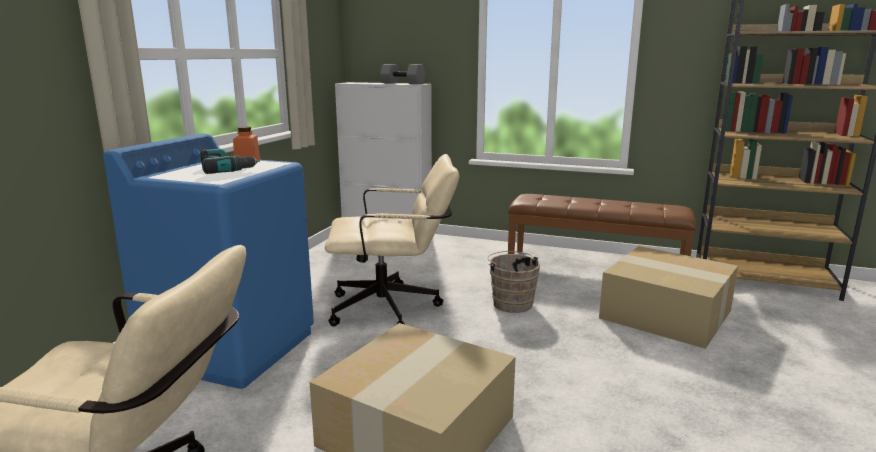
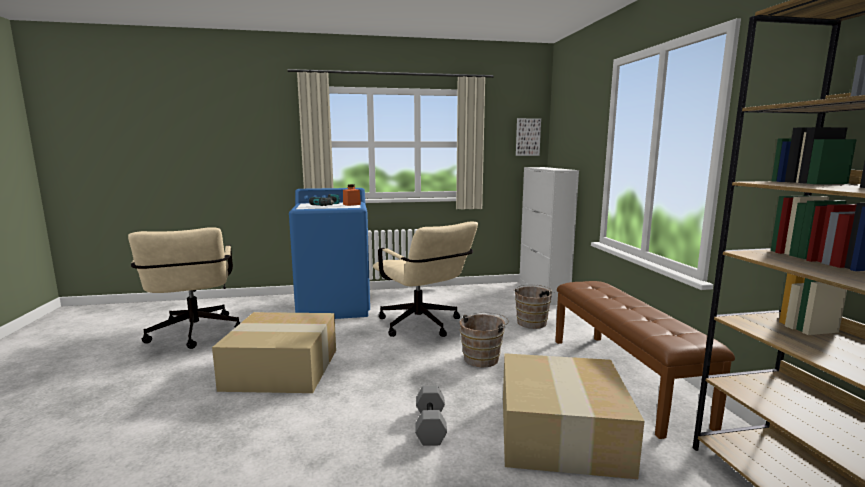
camera: 60 degrees right, 5 degrees down
grey dumbbell [380,64,426,84] -> grey dumbbell moved to [415,386,447,446]
none -> brown bucket [514,285,554,329]
none -> picture [516,118,541,156]

